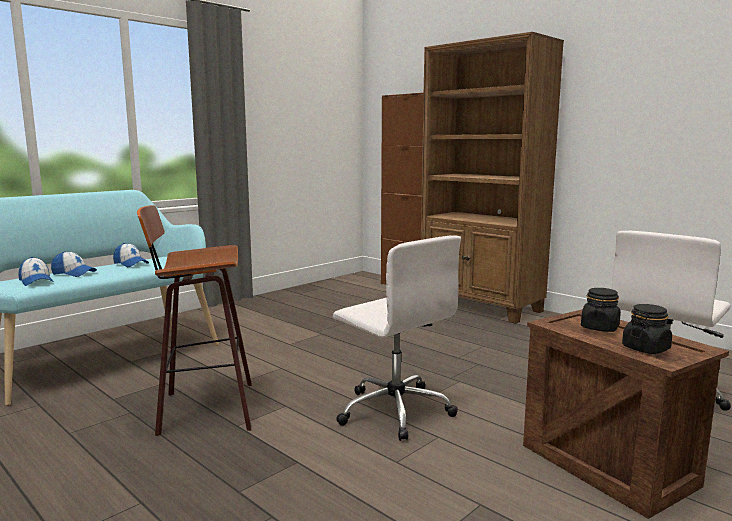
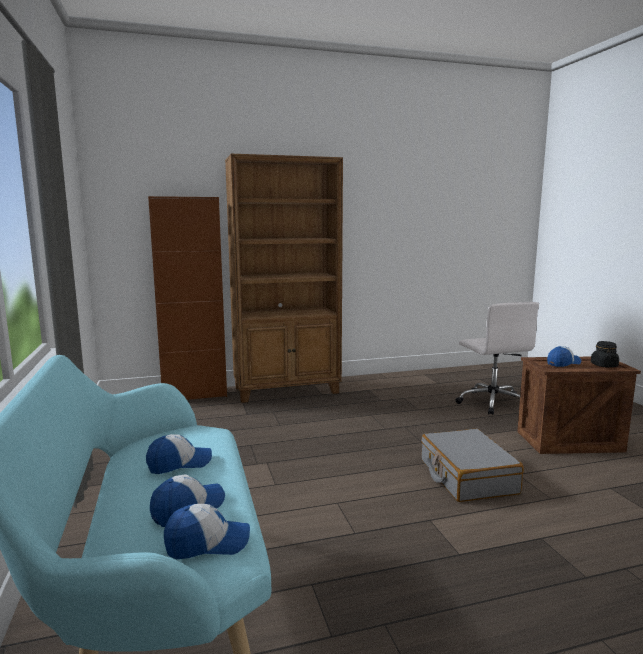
camera: 60 degrees left, 0 degrees up
stool [137,205,252,436] -> none
white office chair [333,236,461,441] -> grey suitcase [421,429,524,502]
black jar [581,288,621,332] -> cap [547,346,581,367]

